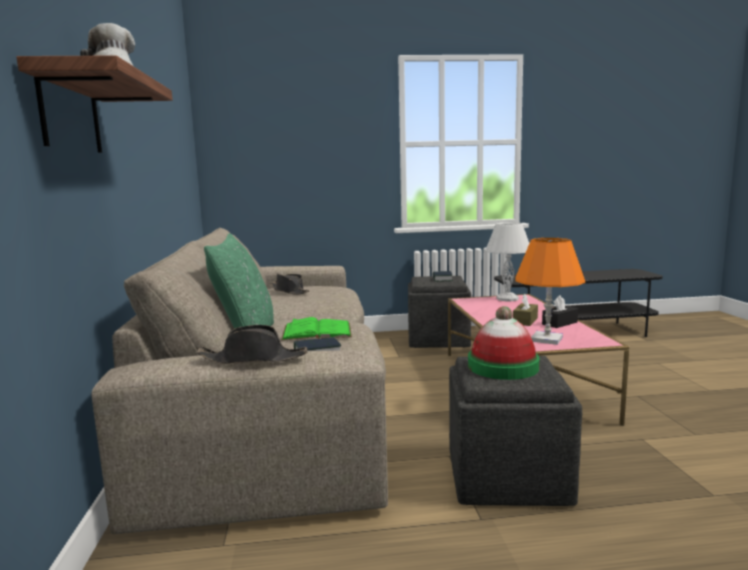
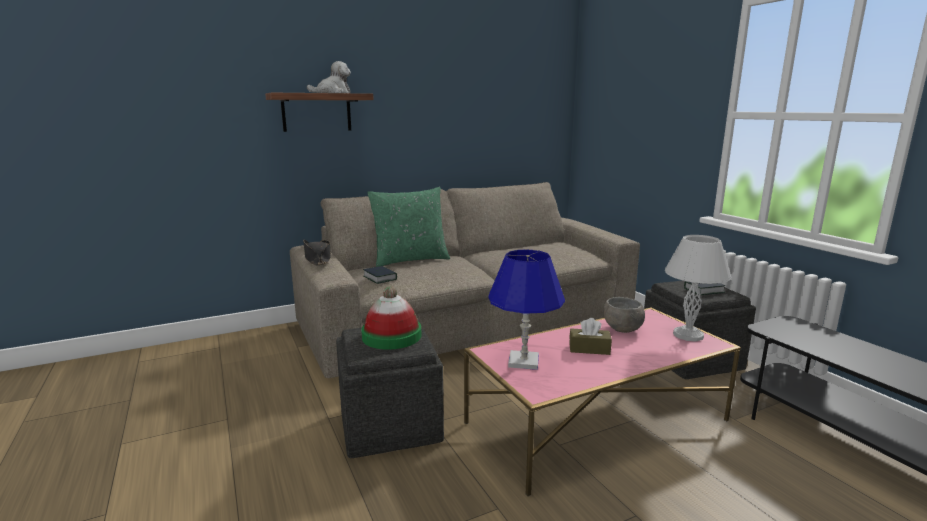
camera: 70 degrees right, 5 degrees up
black hat [270,274,309,295] -> none
green book [281,317,352,340] -> none
orange table lamp [516,238,585,345] -> blue table lamp [488,249,565,370]
black tissue box [542,295,578,328] -> none
none -> grey bowl [603,297,645,333]

